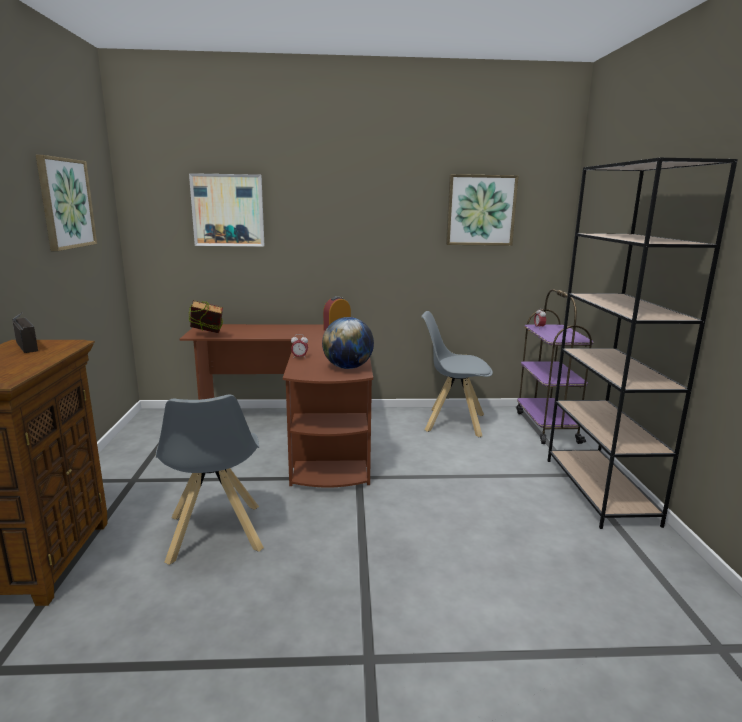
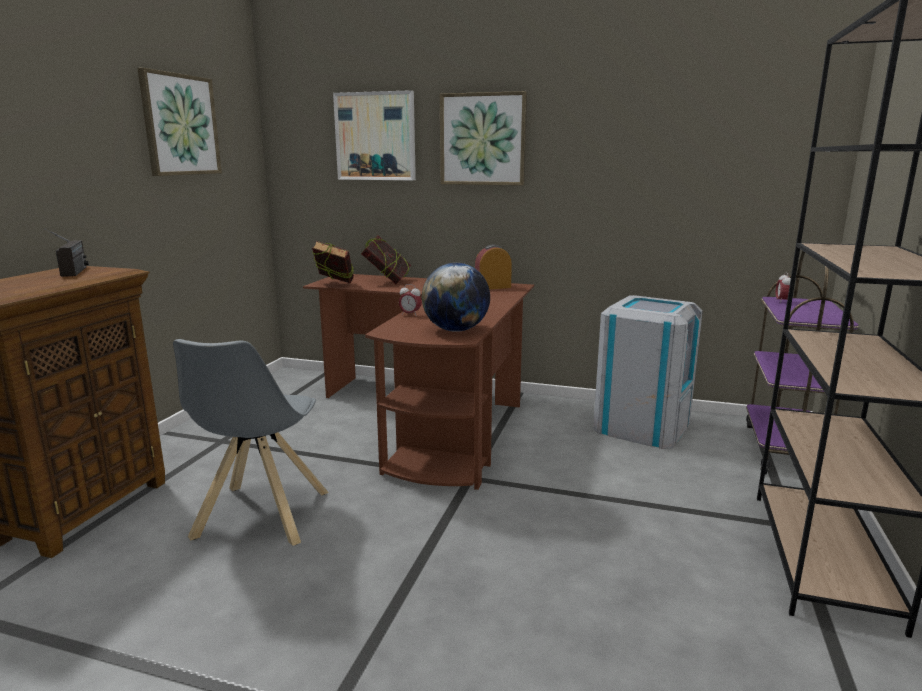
camera: 20 degrees right, 0 degrees up
grey chair [421,311,493,437] -> grey trash can [593,295,703,449]
picture [446,174,519,246] -> picture moved to [440,91,527,186]
none -> book [361,235,411,284]

